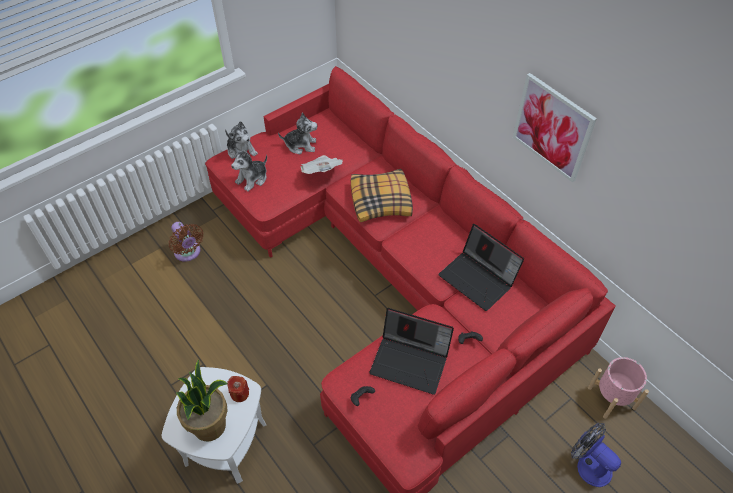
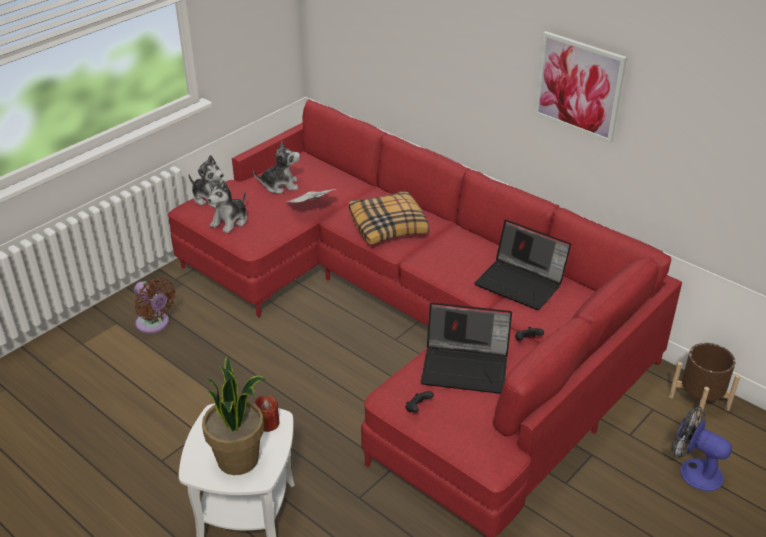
camera: 10 degrees left, 15 degrees down
pink planter [588,357,649,419] -> brown planter [669,343,740,423]

